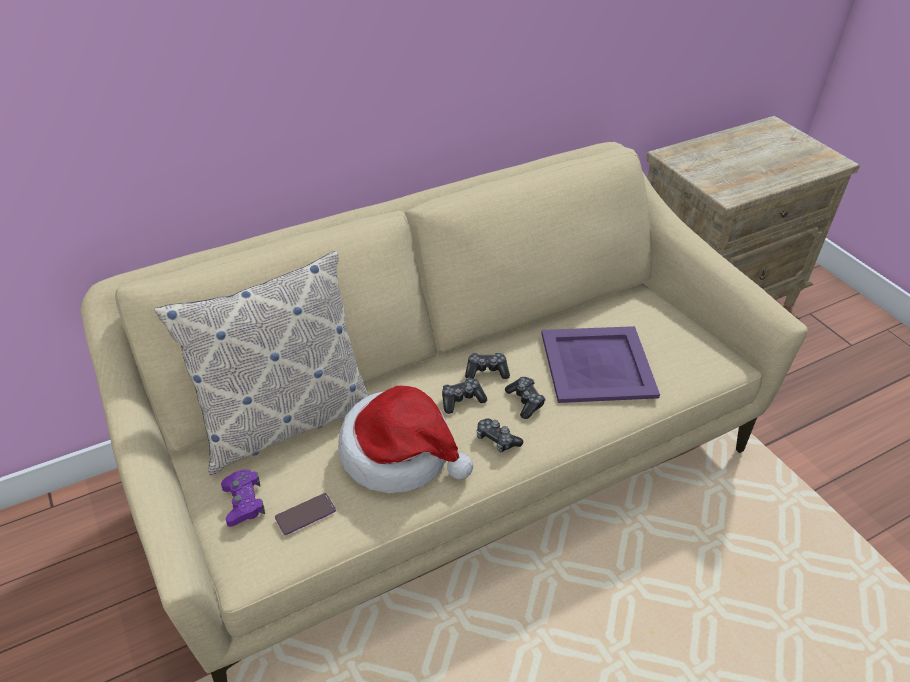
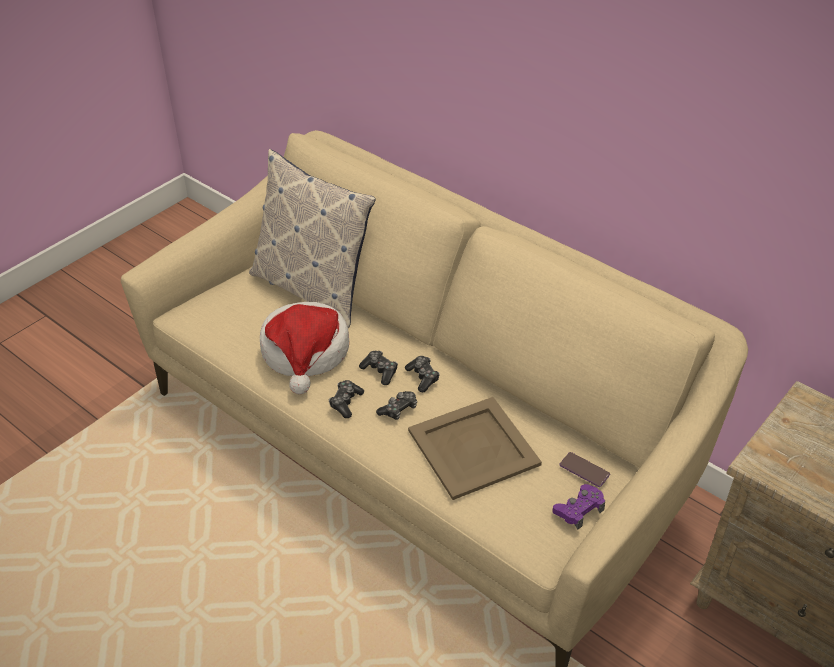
camera: 70 degrees right, 0 degrees up
purple game controller [221,469,265,527] -> purple game controller moved to [552,484,605,530]
phone [275,493,336,535] -> phone moved to [559,452,610,487]
purple tray [541,326,660,403] -> beige tray [408,397,542,500]

